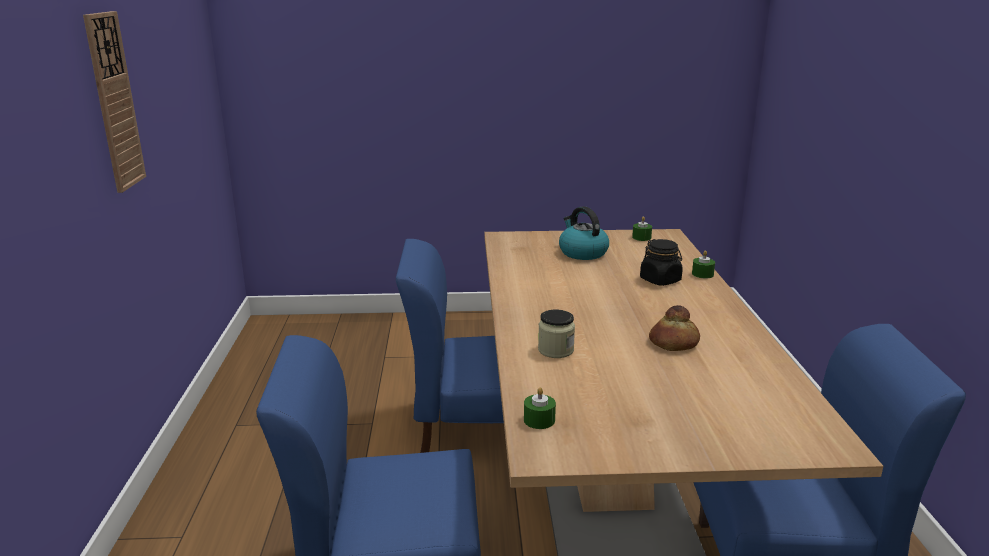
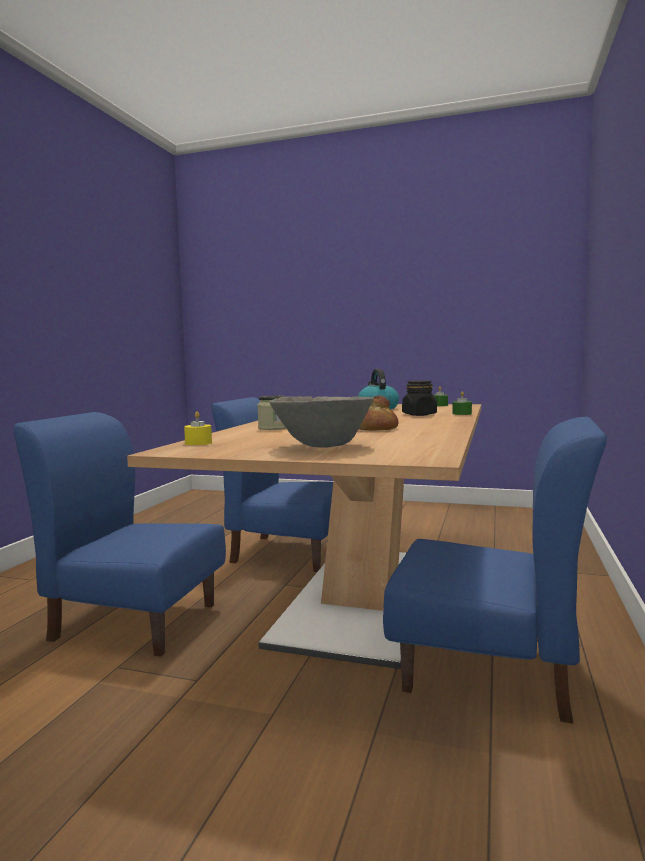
camera: 20 degrees right, 15 degrees down
wall clock [83,11,146,193] -> none
green candle [524,387,556,429] -> yellow candle [184,412,212,445]
none -> grey bowl [270,396,374,448]

